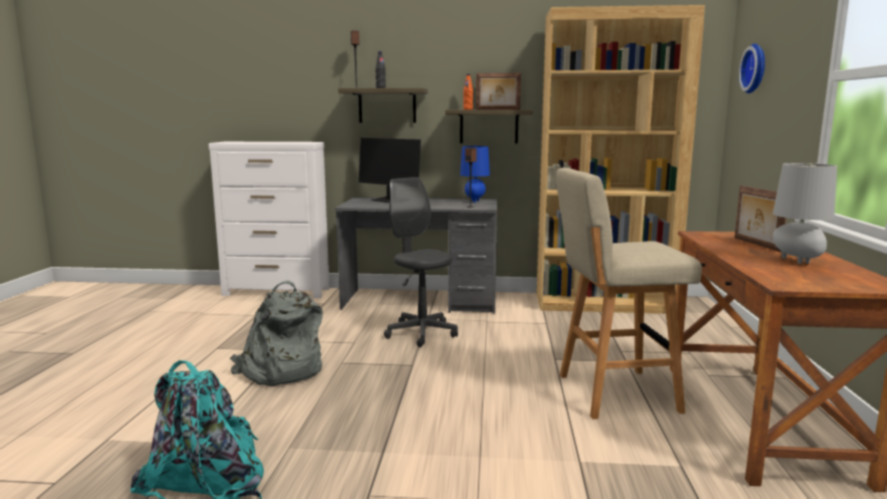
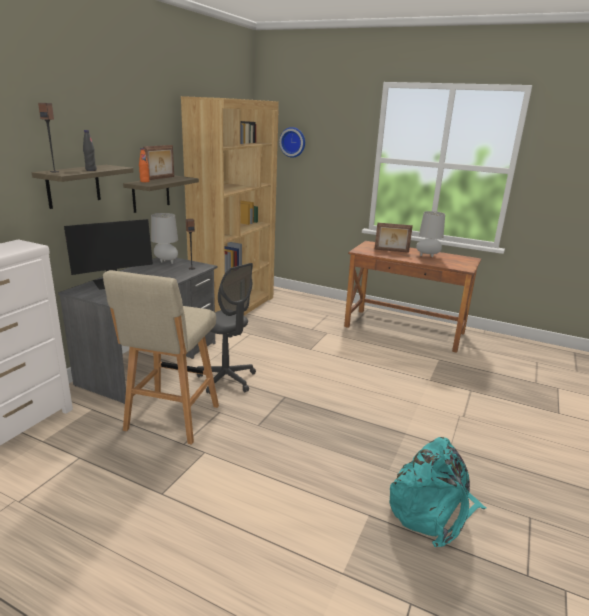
camera: 70 degrees left, 10 degrees up
grey backpack [230,280,323,386] -> none
grey office chair [384,177,458,347] -> grey office chair turned 120 degrees counterclockwise [197,263,256,394]
blue table lamp [460,146,490,203] -> grey table lamp [151,213,178,264]
beige stool [556,168,702,419] -> beige stool moved to [103,270,219,445]

